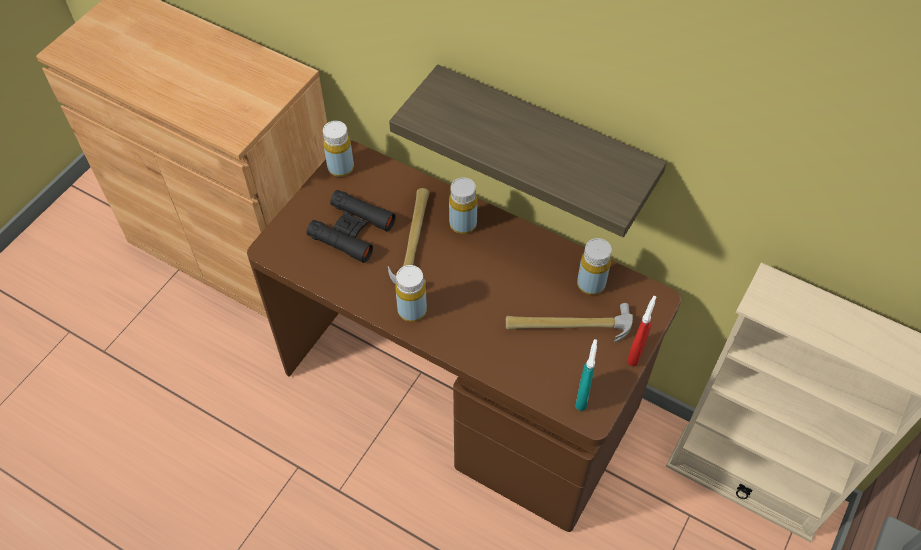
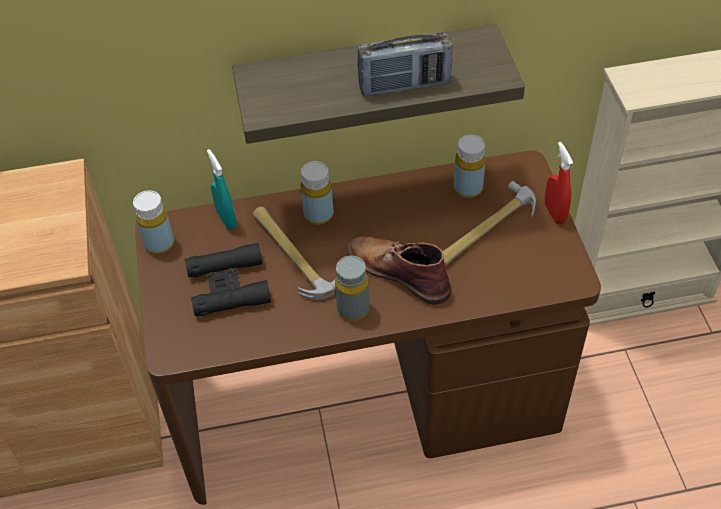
camera: 40 degrees left, 5 degrees down
yellow bottle [395,265,427,322] -> grey bottle [335,256,369,321]
turquoise spray bottle [575,339,597,411] -> turquoise spray bottle moved to [207,149,237,230]
none -> brown boot [348,236,451,305]
none -> radio [357,33,453,96]

